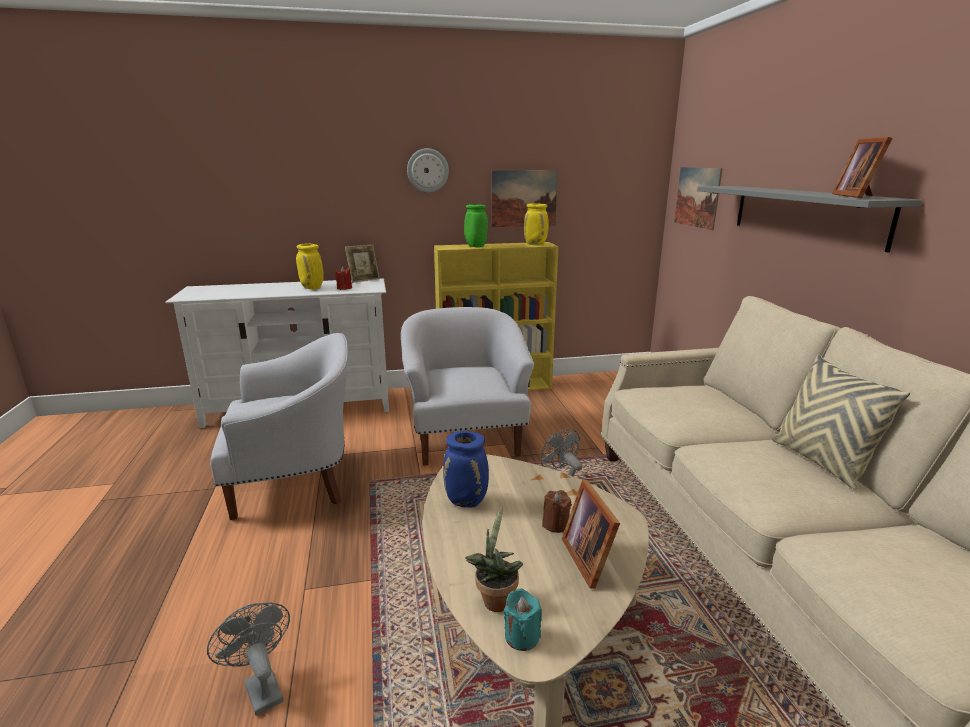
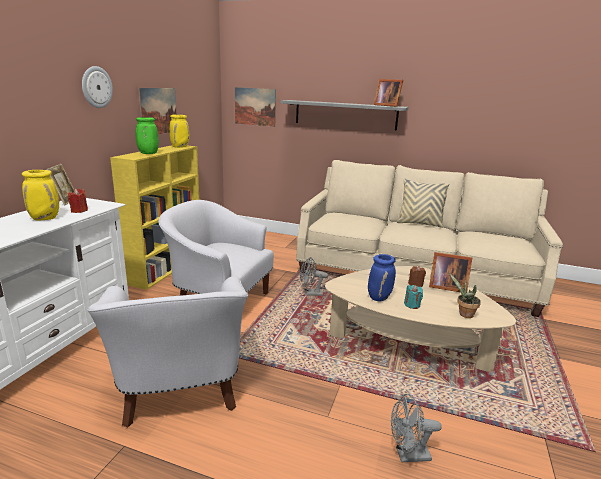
camera: 60 degrees left, 0 degrees up
white armchair [210,333,348,520] -> white armchair turned 150 degrees clockwise [87,277,249,428]
turquoise candle [504,588,542,651] -> turquoise candle moved to [404,285,423,309]

